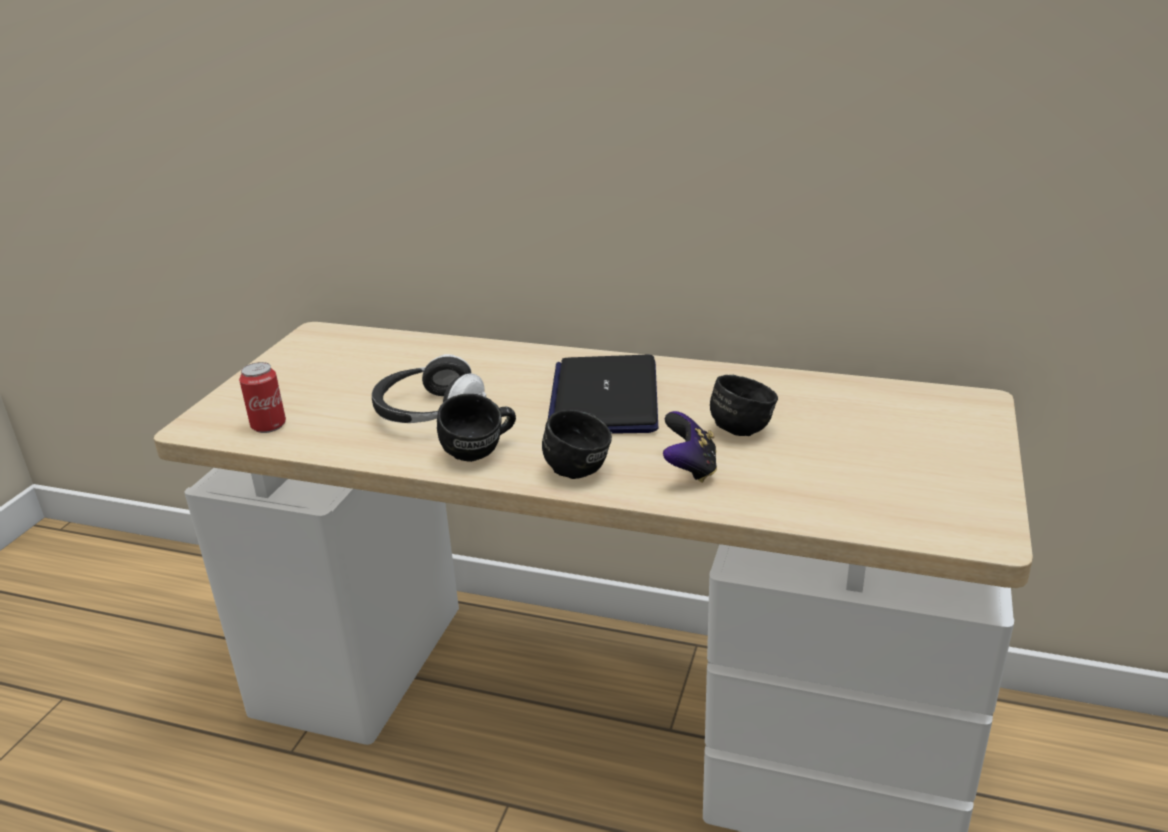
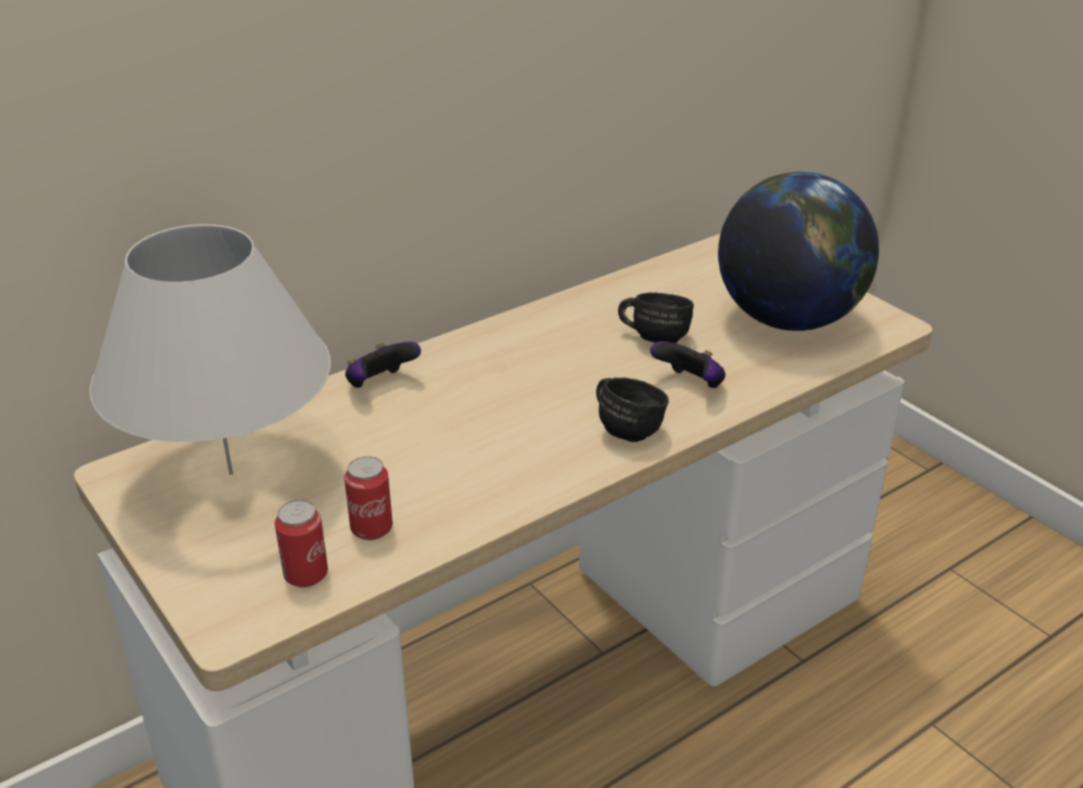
camera: 55 degrees left, 5 degrees up
headphones [372,354,486,423] -> none
black mug [437,394,516,462] -> none
laptop [548,355,658,434] -> none
none -> white table lamp [89,224,331,475]
none -> can [344,456,393,540]
none -> game controller [345,342,421,388]
none -> globe [718,172,879,331]

